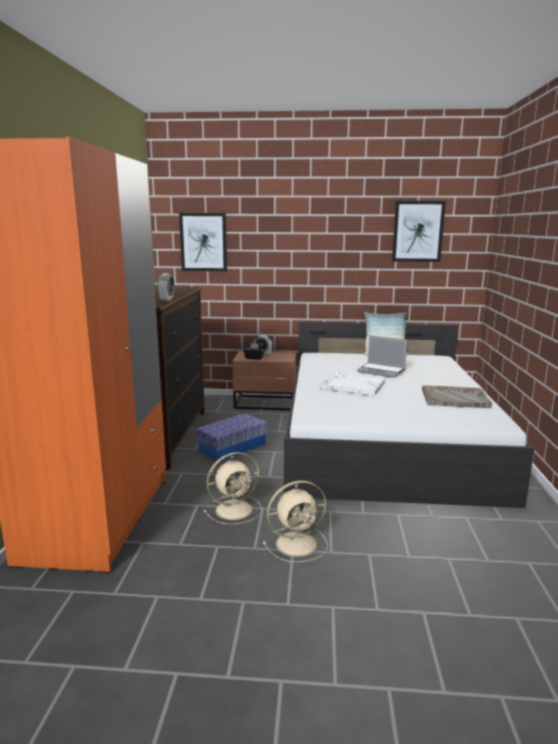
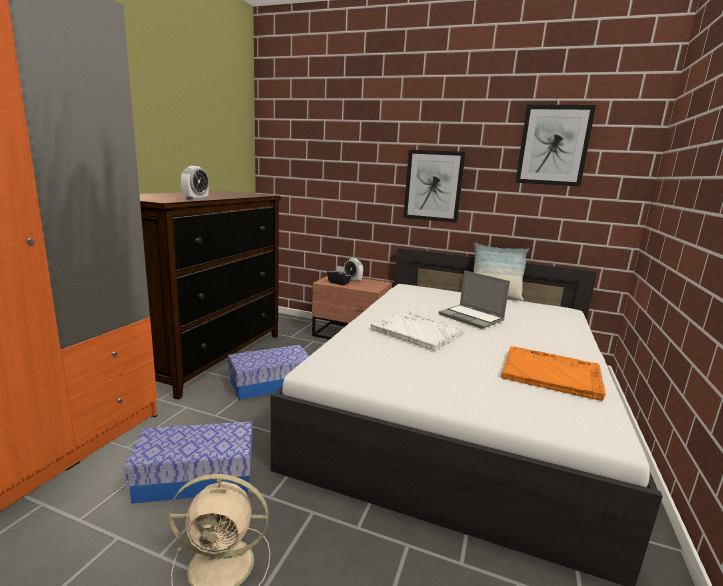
camera: 15 degrees right, 0 degrees up
picture [179,213,227,271] -> picture moved to [403,150,465,223]
beige fan [203,452,262,525] -> storage box [124,421,253,504]
grey tray [422,385,492,408] -> orange tray [501,346,606,401]

